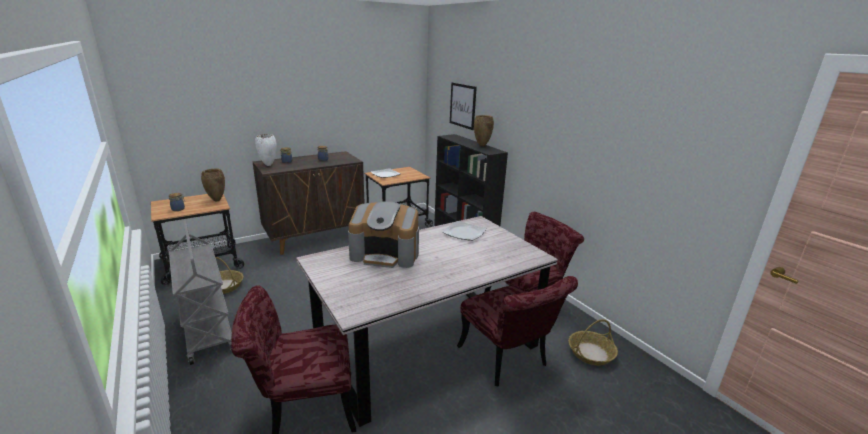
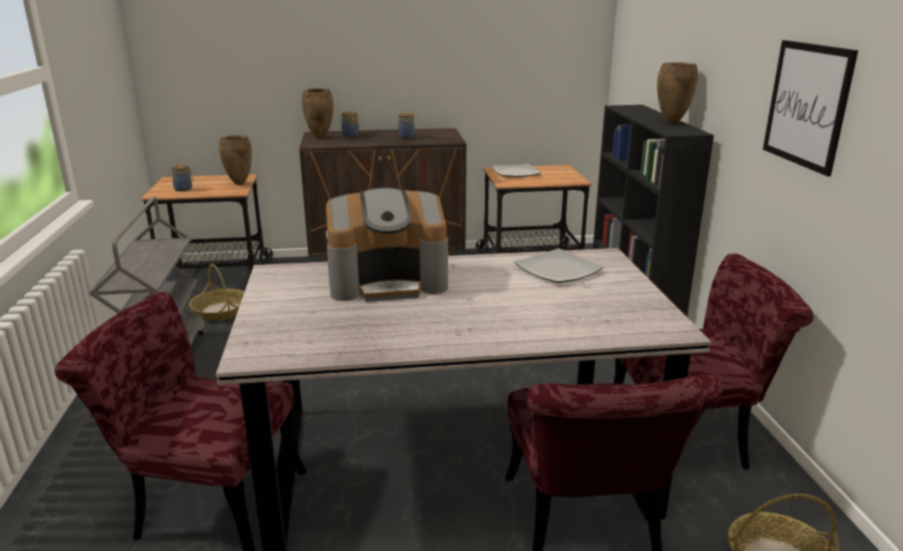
camera: 25 degrees right, 0 degrees up
white vase [255,134,277,166] -> brown vase [302,89,334,139]
coffee machine [348,201,419,268] -> coffee machine turned 45 degrees counterclockwise [326,187,448,302]
picture [450,82,477,130] -> picture moved to [763,40,858,176]

